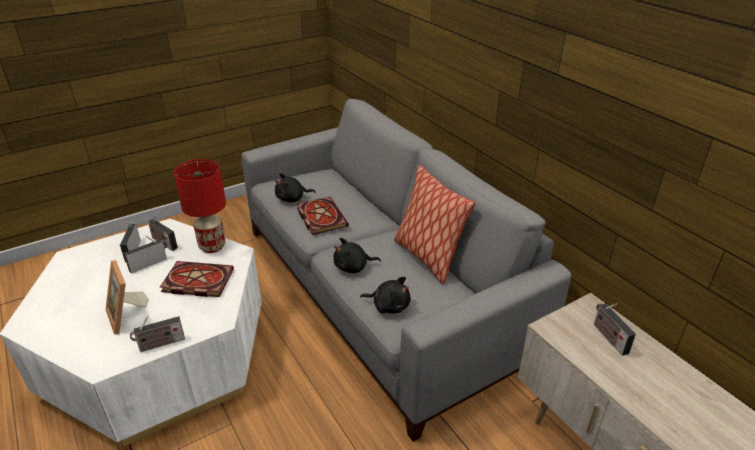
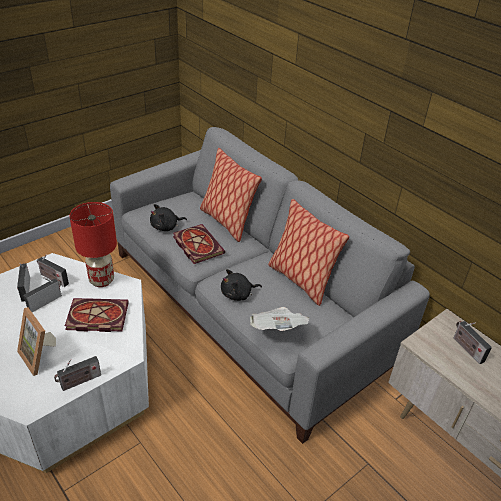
camera: 10 degrees left, 5 degrees up
black plush toy [360,277,411,314] -> newspaper [250,307,309,331]
none -> pillow [200,148,262,242]

